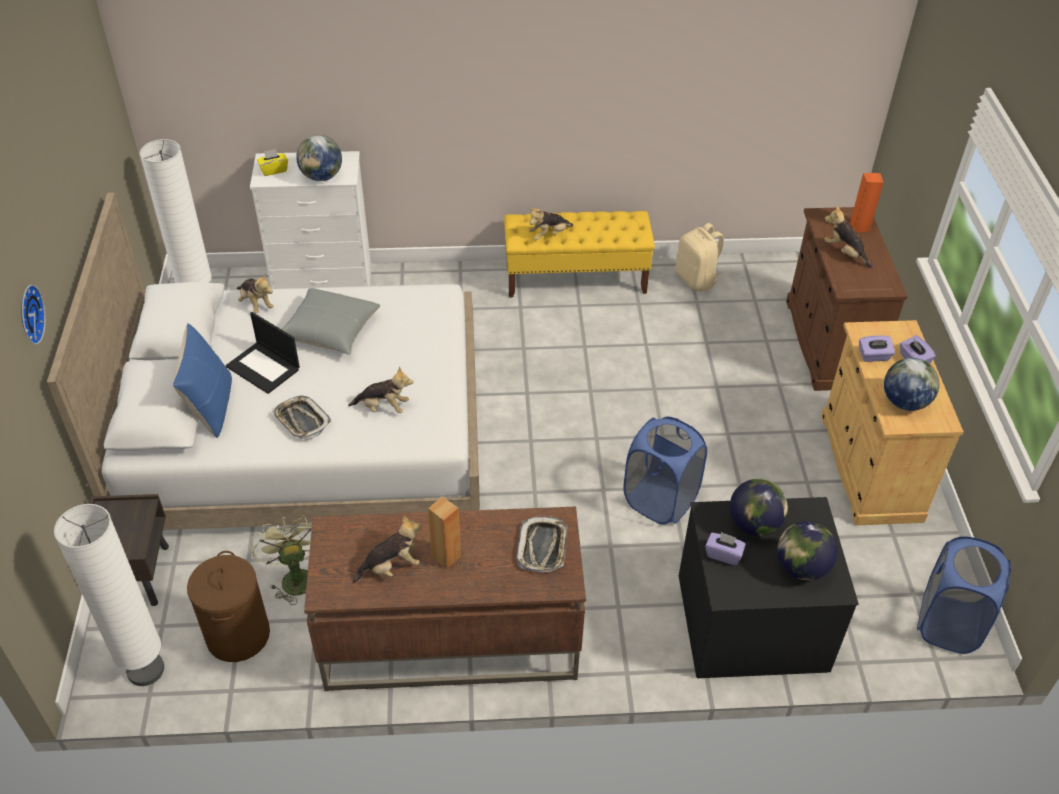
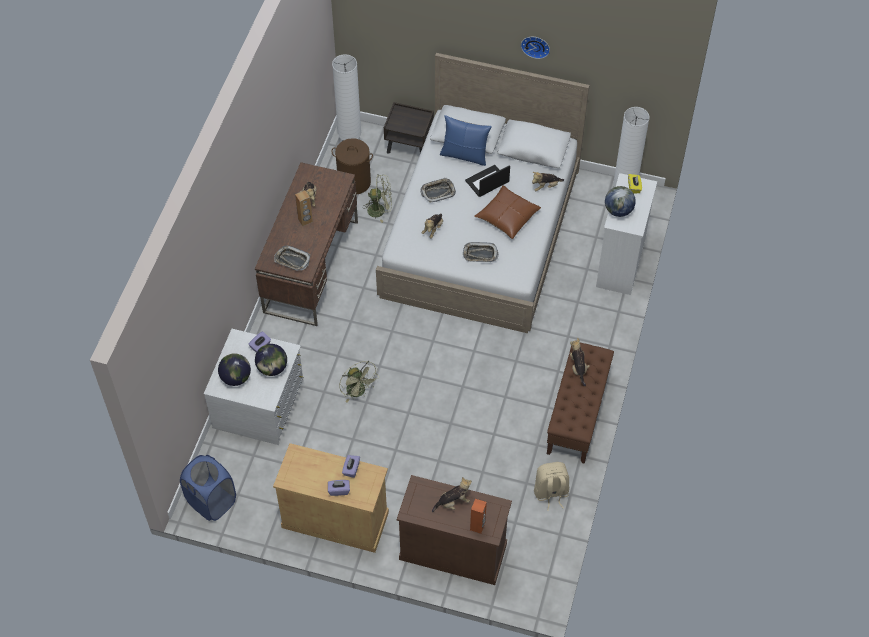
camera: 110 degrees right, 10 degrees up
wall clock [21,285,46,345] -> wall clock moved to [521,37,550,59]
grey pillow [281,288,380,355] -> brown pillow [474,185,541,239]
yellow bench [504,211,655,298] -> brown bench [547,343,614,464]
blue laundry basket [623,417,707,525] -> green fan [339,361,379,403]
black dresser [679,497,859,678] -> white dresser [204,329,304,445]
globe [884,358,939,411] -> none
none -> tray [463,242,498,262]

